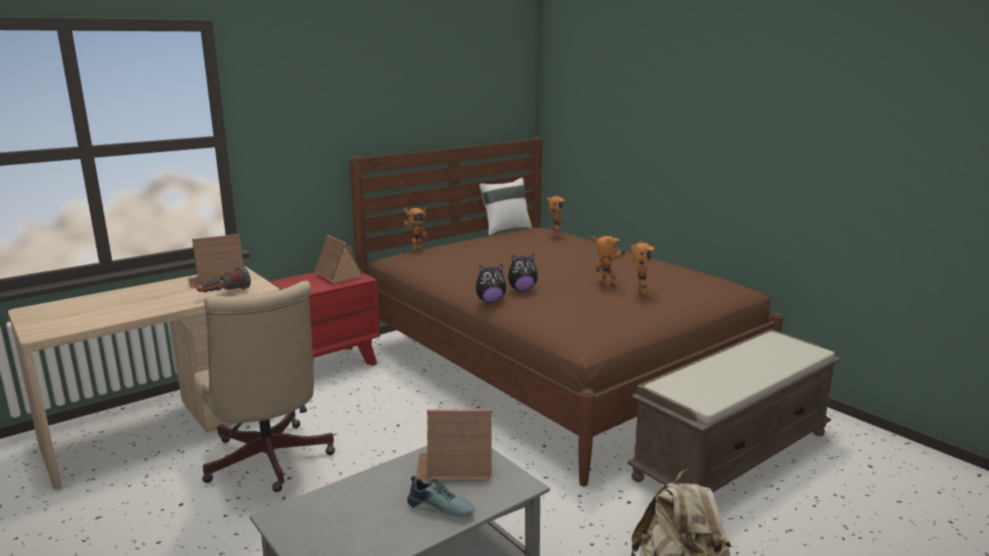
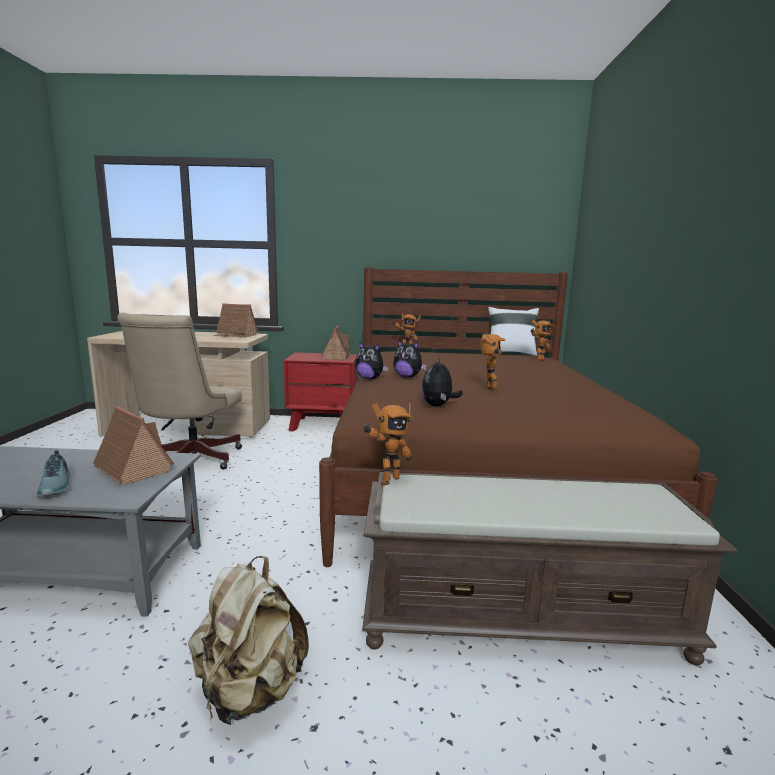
camera: 40 degrees right, 5 degrees down
flashlight [196,266,251,292] -> none
toy robot [631,240,656,298] -> toy robot moved to [363,403,414,486]
none -> plush toy [422,359,463,406]

